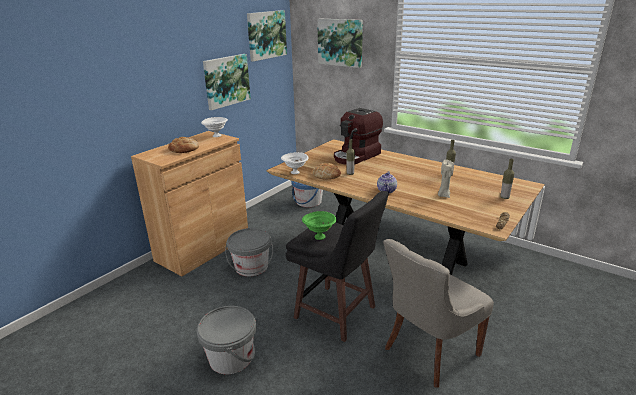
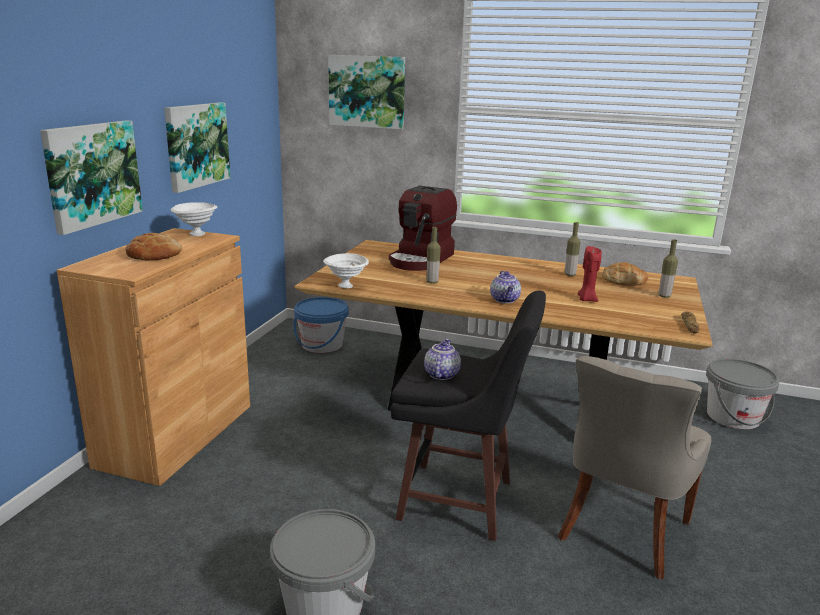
camera: 20 degrees left, 5 degrees down
grey bucket [225,228,273,276] -> grey bucket moved to [706,359,779,429]
picture [247,10,287,62] -> picture moved to [40,120,143,235]
green bowl [302,211,337,240] -> teapot [424,339,461,380]
bread [313,163,341,179] -> bread moved to [602,262,648,286]
beige candle [438,160,454,198] -> red candle [578,246,602,302]

